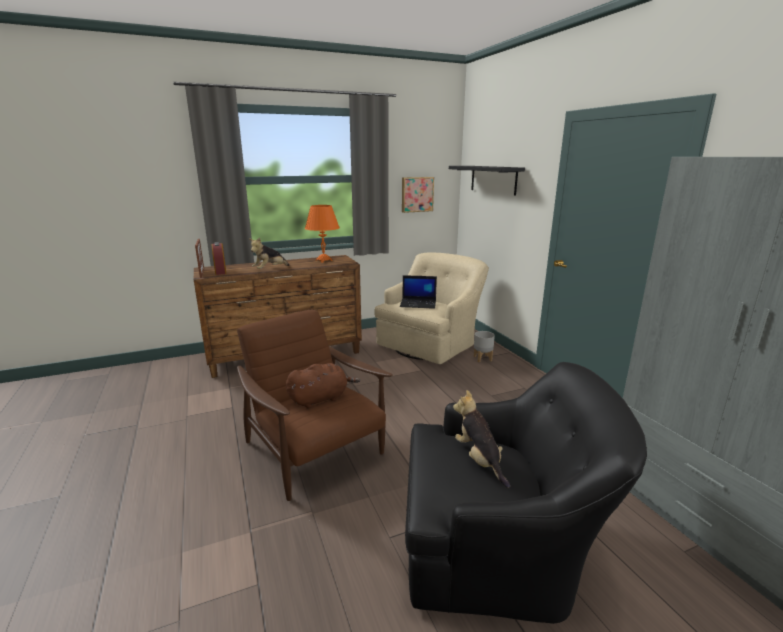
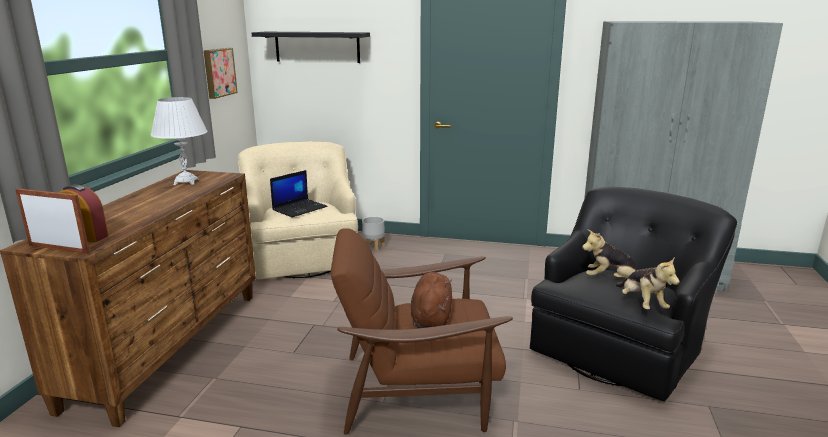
camera: 55 degrees left, 0 degrees up
plush toy [249,238,289,269] -> plush toy moved to [615,258,680,309]
orange table lamp [305,205,340,263] -> white table lamp [151,97,207,185]

